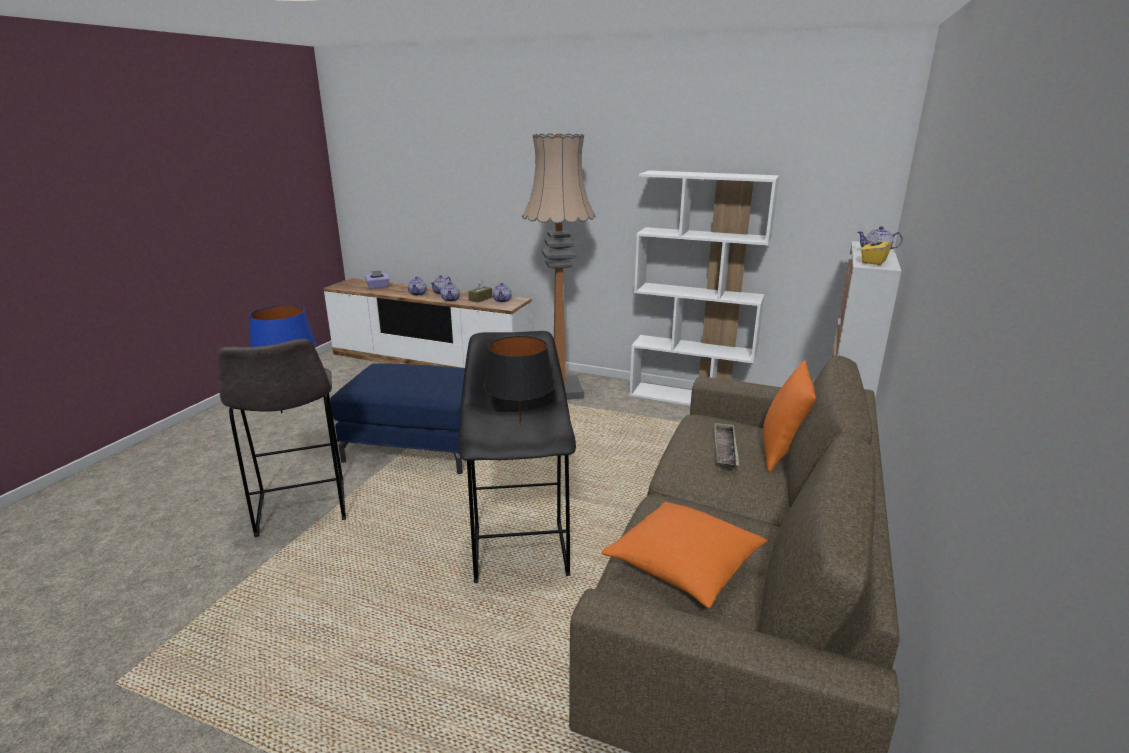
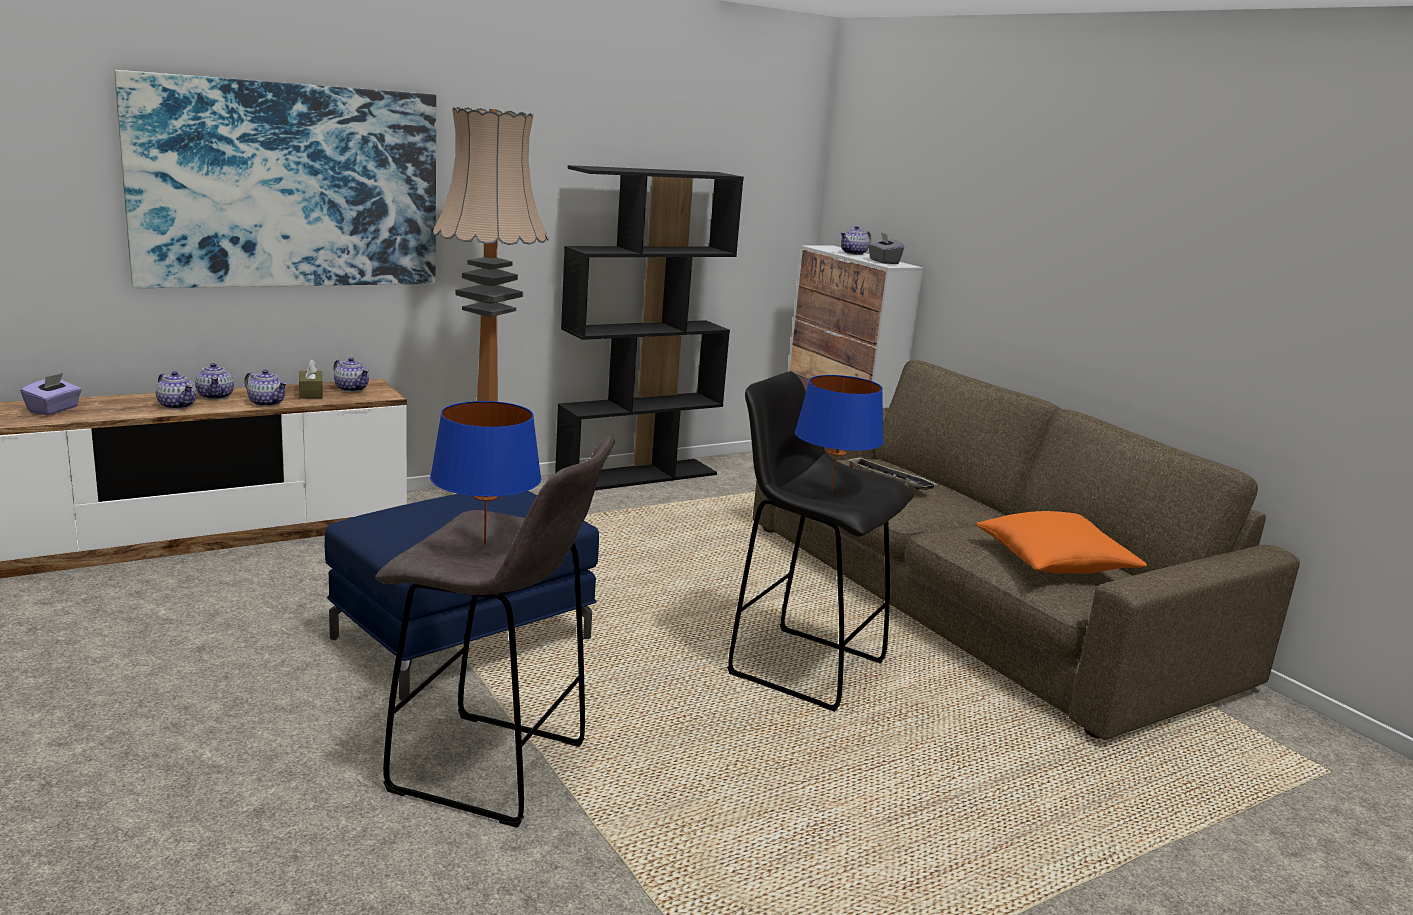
camera: 55 degrees left, 5 degrees down
black table lamp [484,336,554,427] -> blue table lamp [795,375,884,492]
white bookcase [629,170,779,406] -> black bookcase [555,165,744,490]
orange pillow [763,360,816,472] -> none
yellow tissue box [861,234,892,265] -> grey tissue box [868,232,904,264]
none -> picture [114,70,436,288]

